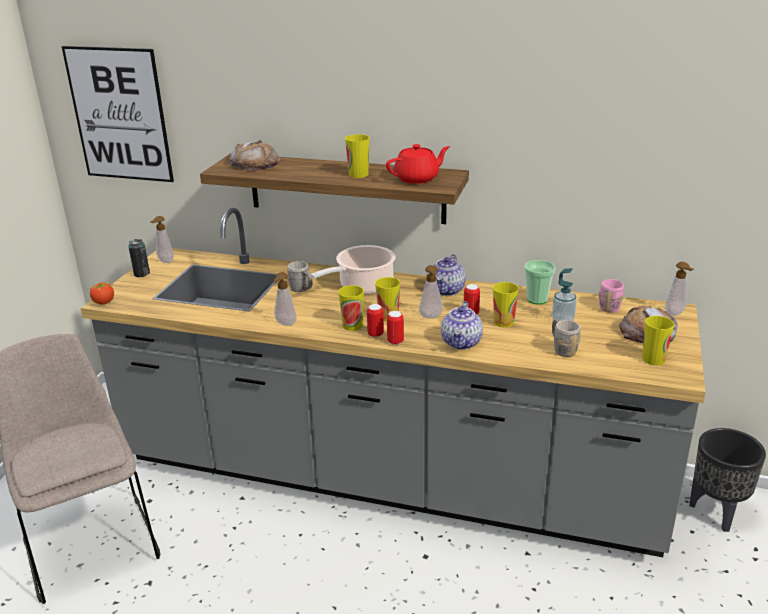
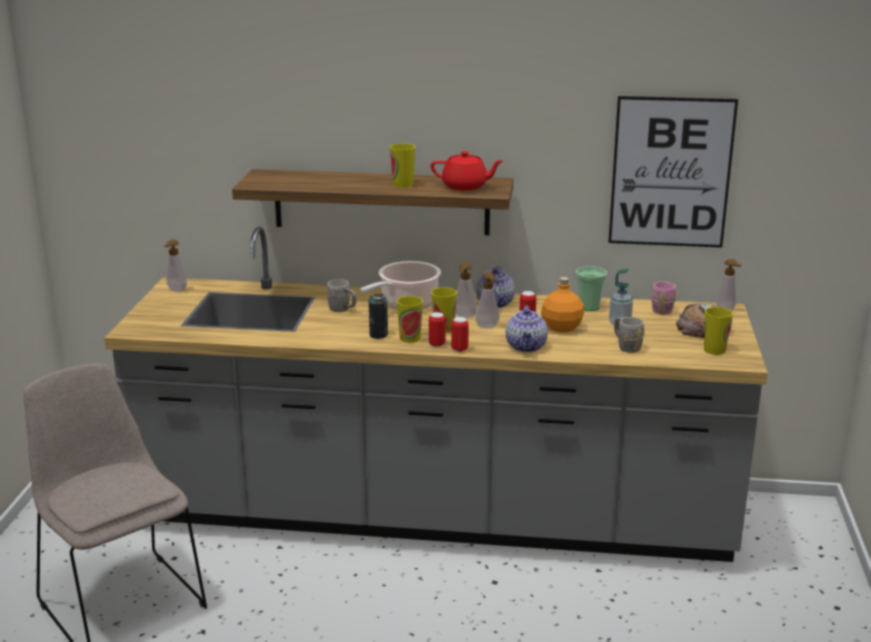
camera: 10 degrees left, 5 degrees down
picture [62,46,174,182] -> picture moved to [608,96,738,248]
tomato [90,280,114,305] -> none
can [128,239,150,277] -> can moved to [369,294,388,339]
bread [229,140,281,170] -> none
soap dispenser [273,272,297,326] -> soap dispenser moved to [456,263,477,318]
red teapot [386,144,450,184] -> red teapot turned 45 degrees clockwise [431,151,503,191]
cup [493,282,519,328] -> orange bottle [541,277,584,333]
black planter [689,428,766,532] -> none

